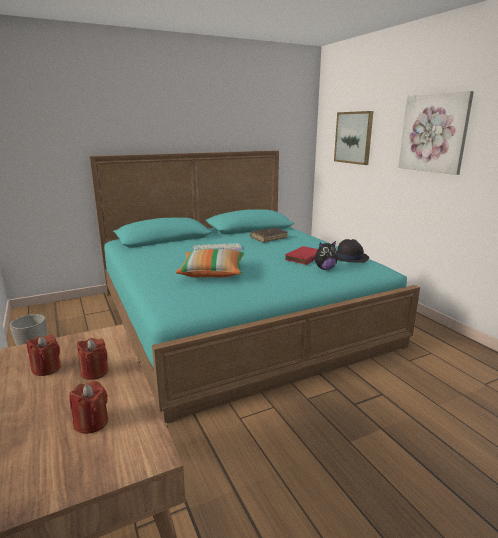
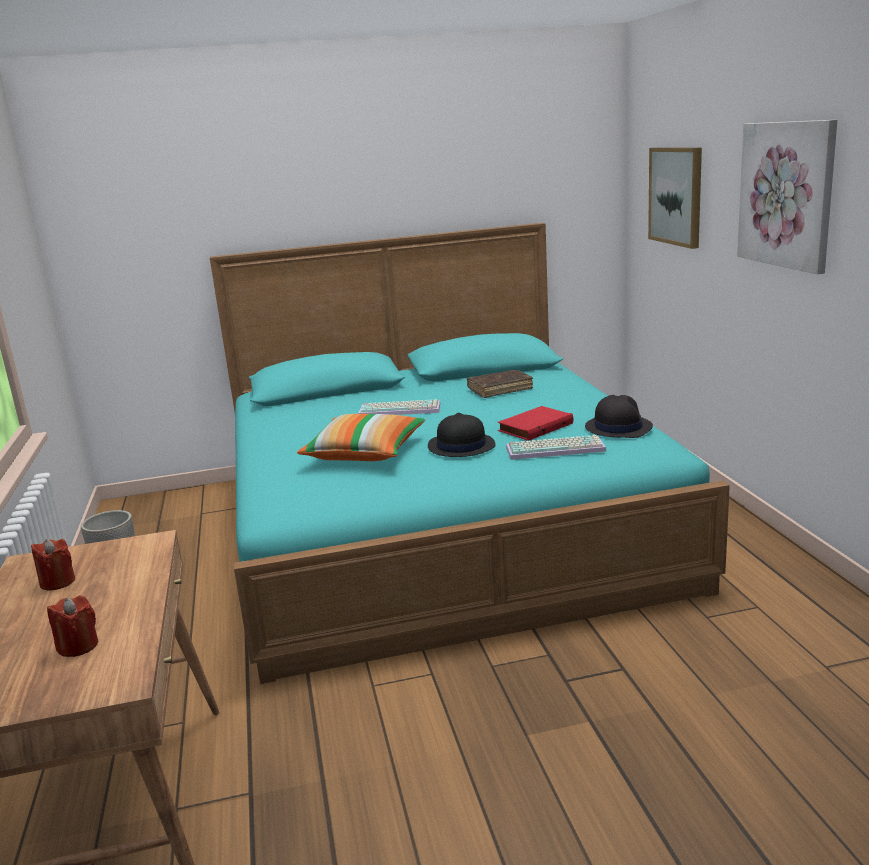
camera: 15 degrees right, 0 degrees up
red candle [77,338,109,380] -> none
plush toy [314,241,338,270] -> keyboard [506,435,606,460]
none -> black hat [428,413,495,457]

